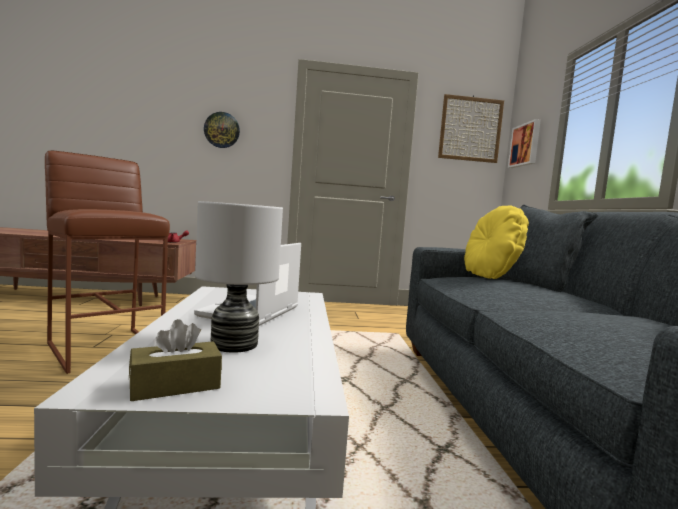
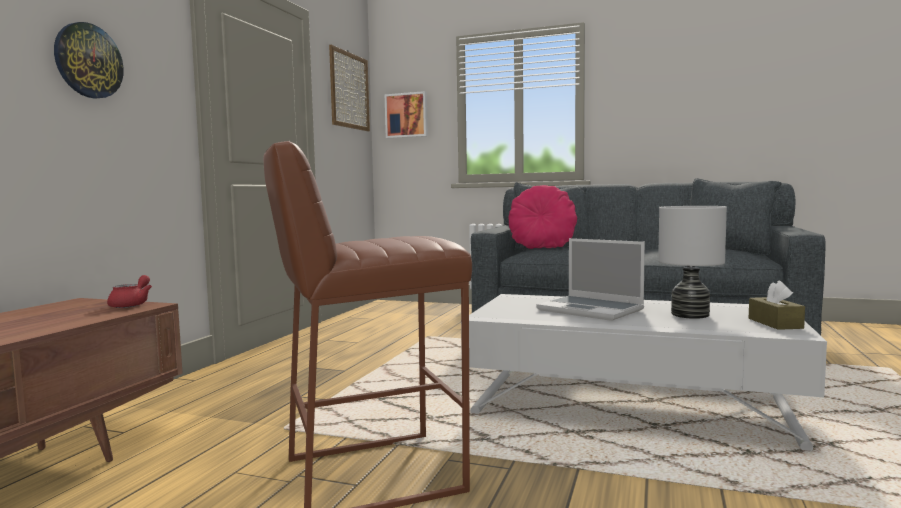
camera: 65 degrees left, 0 degrees up
yellow pillow [464,205,529,279] -> pink pillow [508,185,577,249]

